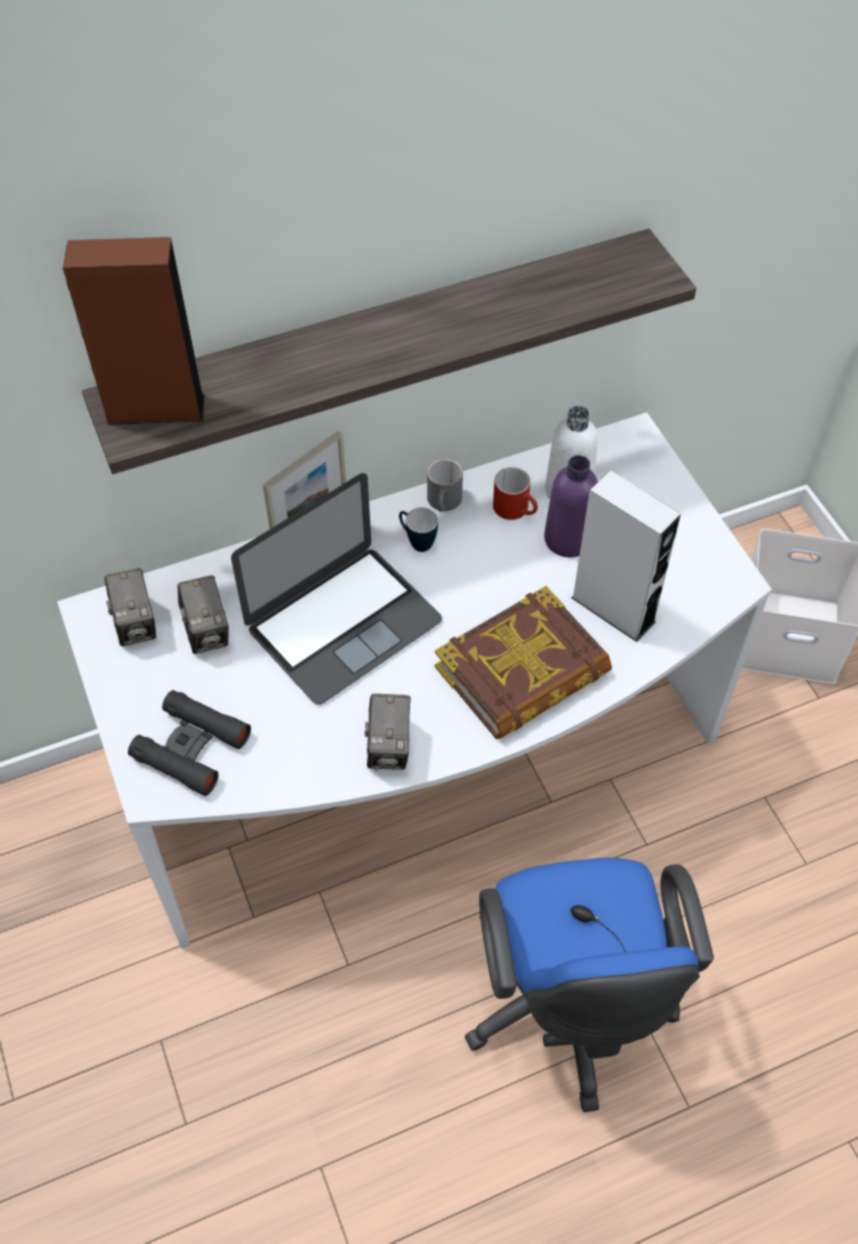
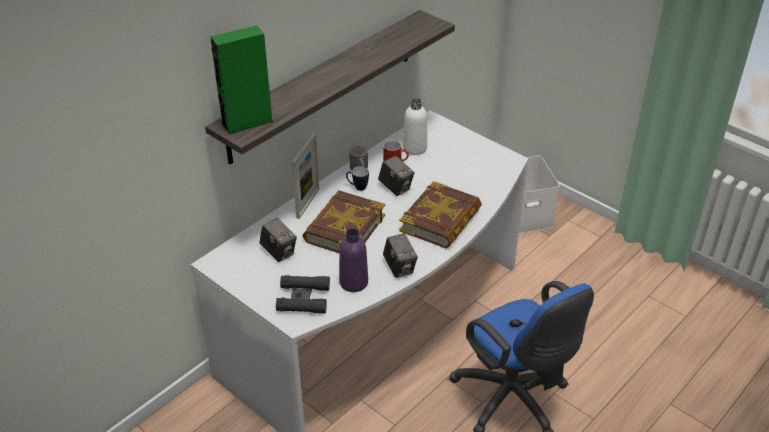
camera: 25 degrees left, 15 degrees down
brown speaker [63,237,205,425] -> green speaker [210,25,273,135]
camera [104,568,156,646] -> camera moved to [378,156,414,196]
laptop [231,473,442,705] -> book [303,190,385,253]
purple bottle [544,455,598,557] -> purple bottle moved to [339,228,368,292]
grey speaker [571,470,681,642] -> none

